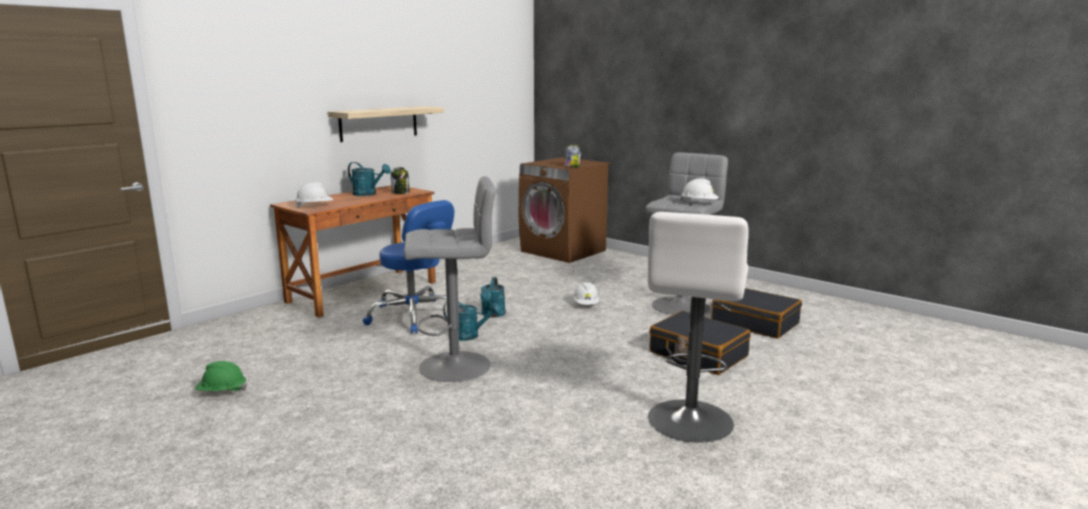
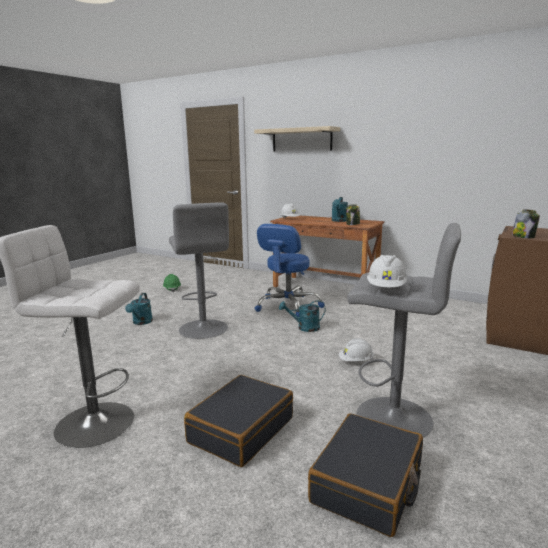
camera: 80 degrees right, 0 degrees up
shelf [328,106,444,142] -> shelf moved to [254,126,340,151]
turquoise watering can [443,302,502,341] -> turquoise watering can moved to [125,293,153,325]

